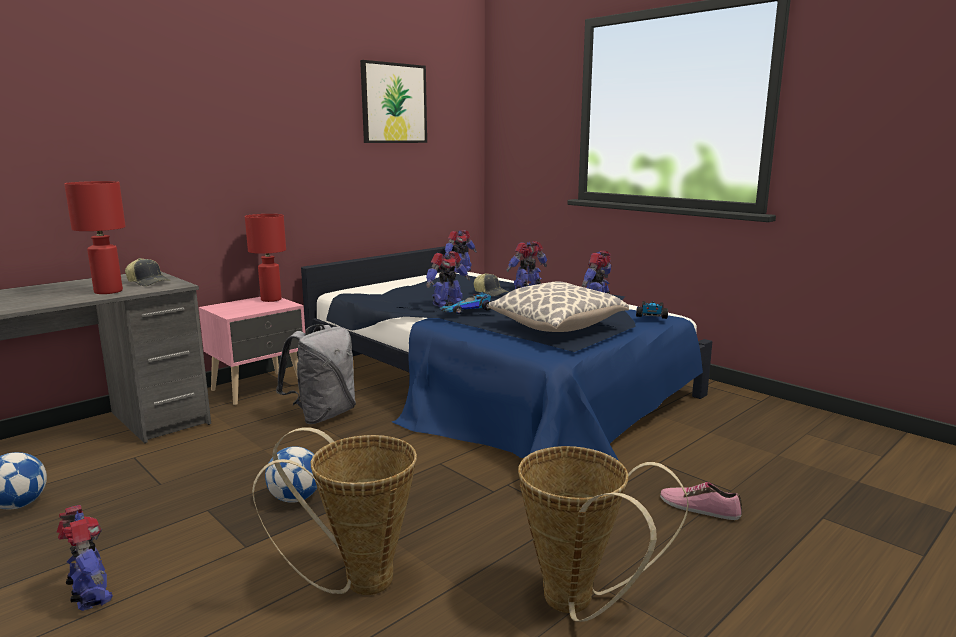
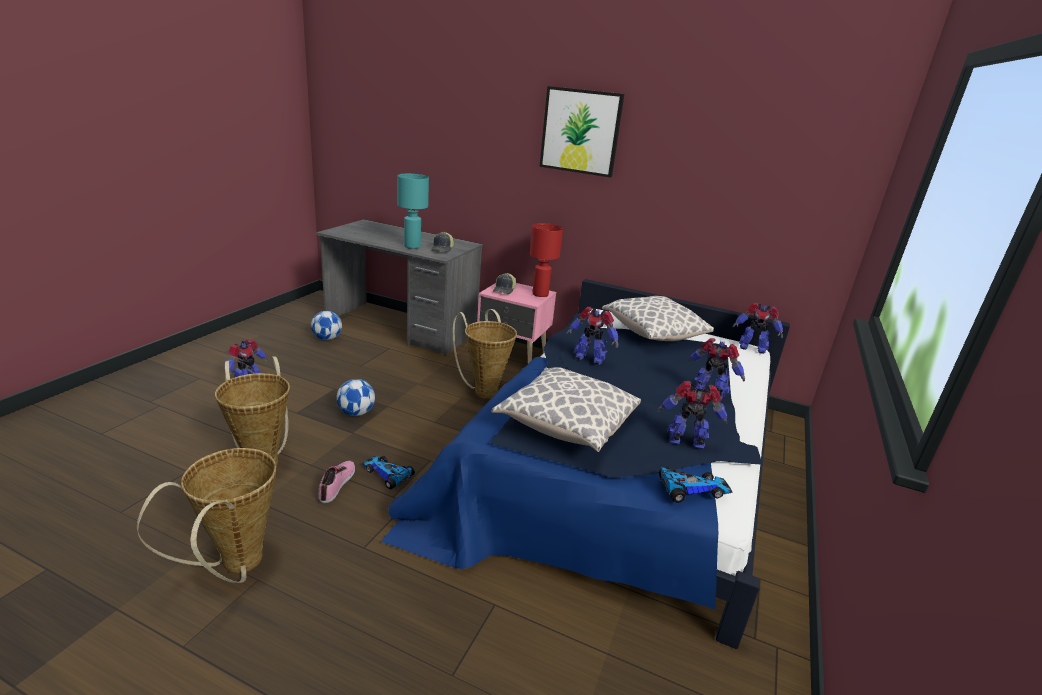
camera: 65 degrees right, 10 degrees up
red table lamp [64,181,126,294] -> turquoise table lamp [397,174,429,249]
grey backpack [276,324,356,424] -> basket [453,309,517,399]
picture [360,60,427,143] -> picture moved to [539,86,624,178]
toy car [439,292,491,314] -> toy car moved to [362,456,415,489]
cap [474,273,508,296] -> cap moved to [493,273,516,294]
shoe [660,482,742,520] -> shoe moved to [318,461,355,503]
none -> pillow [602,296,714,341]

